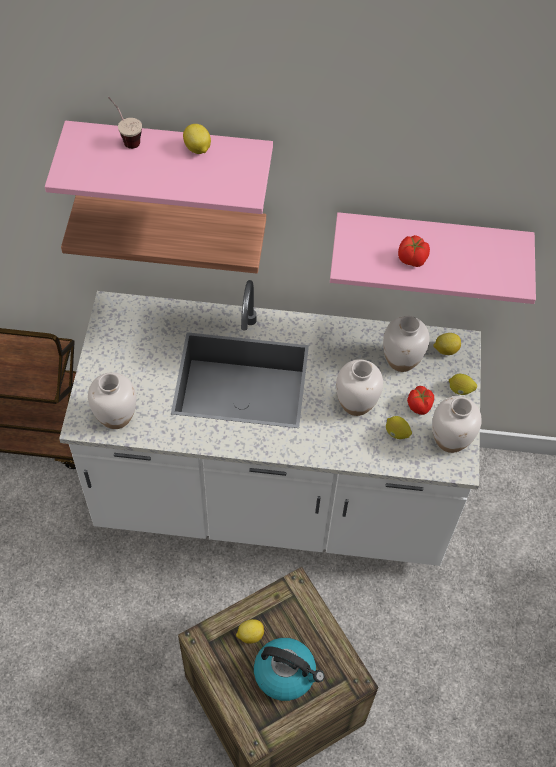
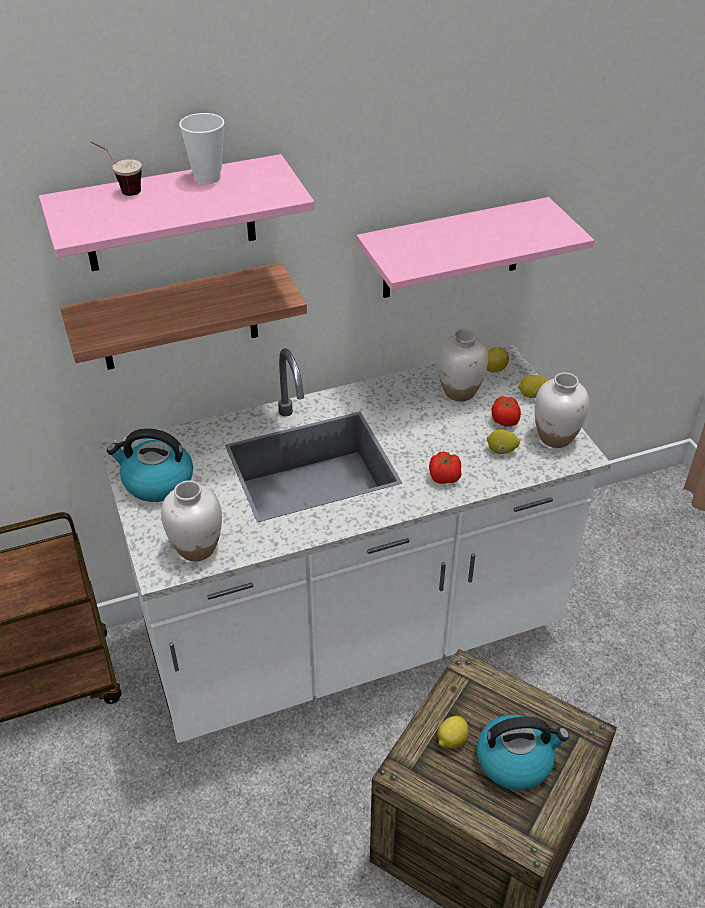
camera: 25 degrees left, 15 degrees down
lemon [183,124,211,154] -> cup [179,113,224,184]
white vase [336,359,383,416] -> none
tomato [398,235,430,267] -> tomato moved to [429,451,461,484]
none -> kettle [107,428,193,502]

